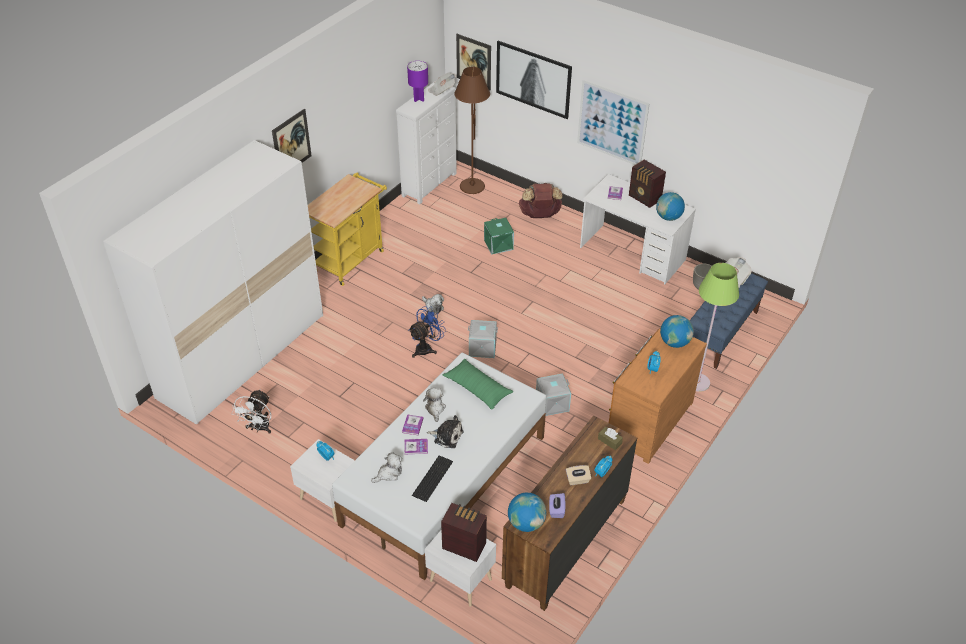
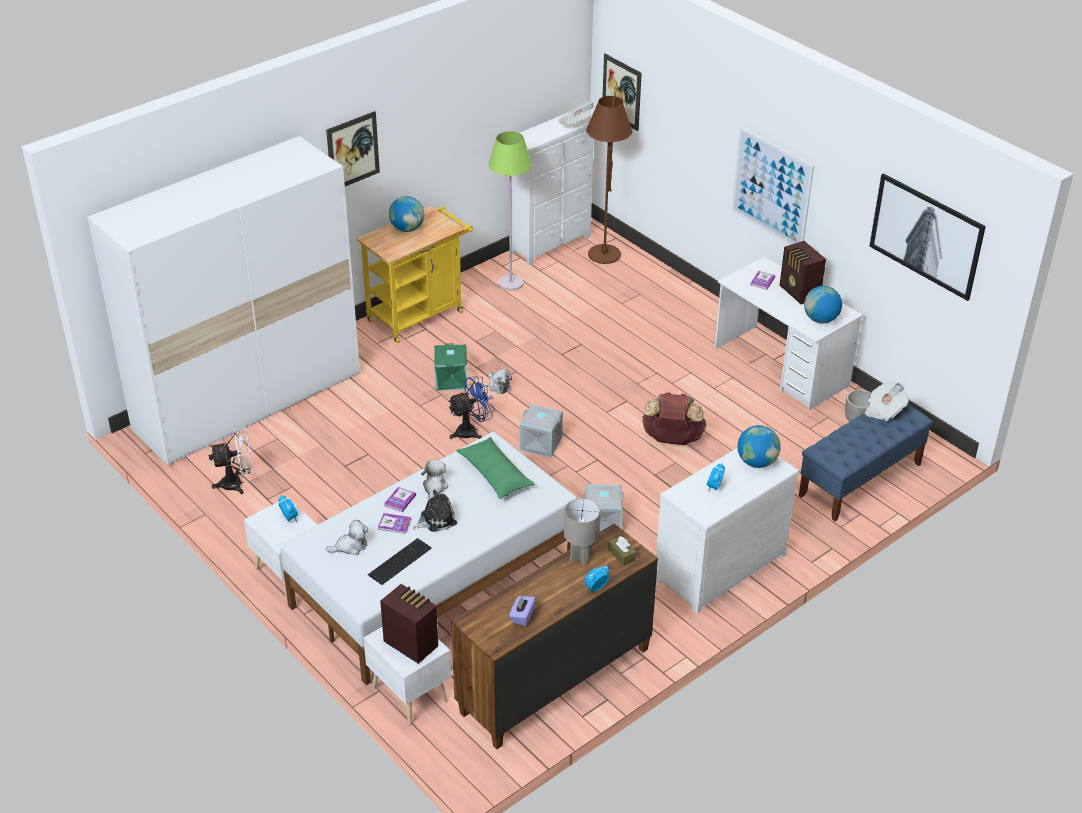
camera: 15 degrees right, 5 degrees down
white fan [231,389,271,434] -> white fan turned 135 degrees counterclockwise [208,428,253,494]
purple table lamp [407,61,428,102] -> none
plush toy [427,415,463,448] -> plush toy turned 60 degrees counterclockwise [413,490,457,532]
green storage box [484,218,514,254] -> green storage box moved to [434,343,468,391]
picture [496,41,572,119] -> picture moved to [869,173,986,301]
globe [508,493,547,532] -> globe moved to [389,196,424,232]
brown backpack [519,183,562,218] -> brown backpack moved to [642,392,706,445]
beige tissue box [566,465,591,485] -> none
brown dresser [609,327,707,464] -> white dresser [656,448,799,614]
green floor lamp [696,263,739,392] -> green floor lamp moved to [489,131,532,291]
none -> grey table lamp [564,498,600,565]

